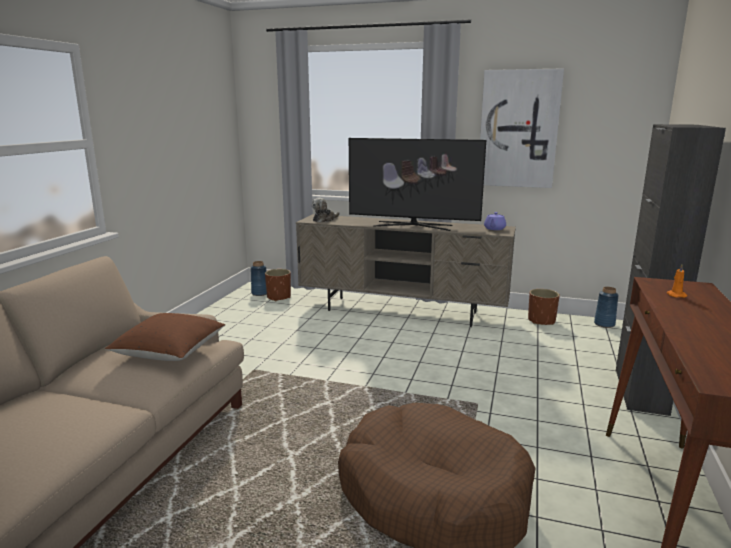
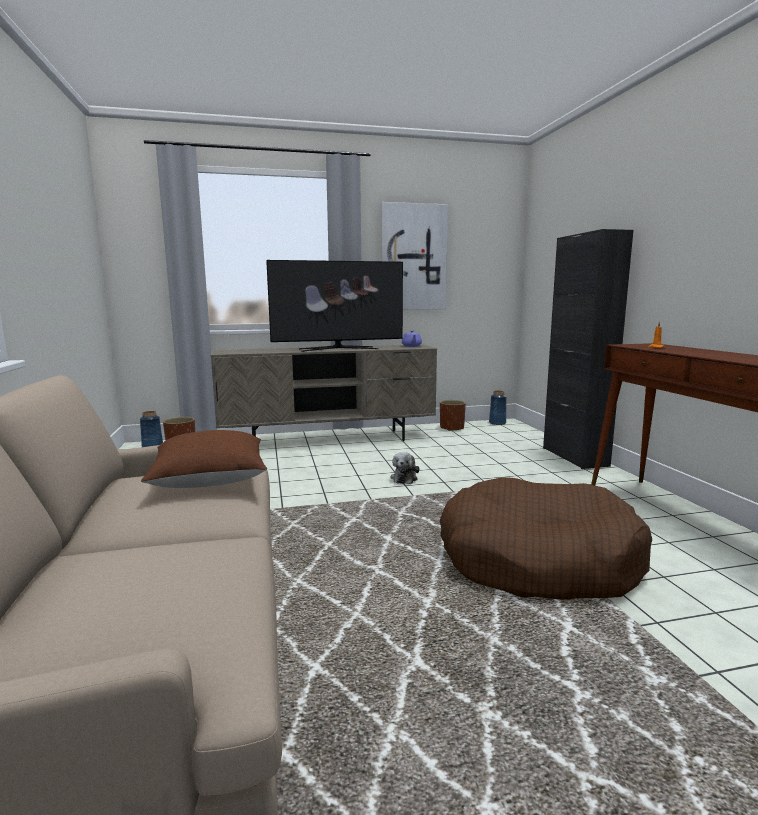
camera: 30 degrees left, 5 degrees down
plush toy [312,198,339,222] -> plush toy moved to [391,452,419,484]

